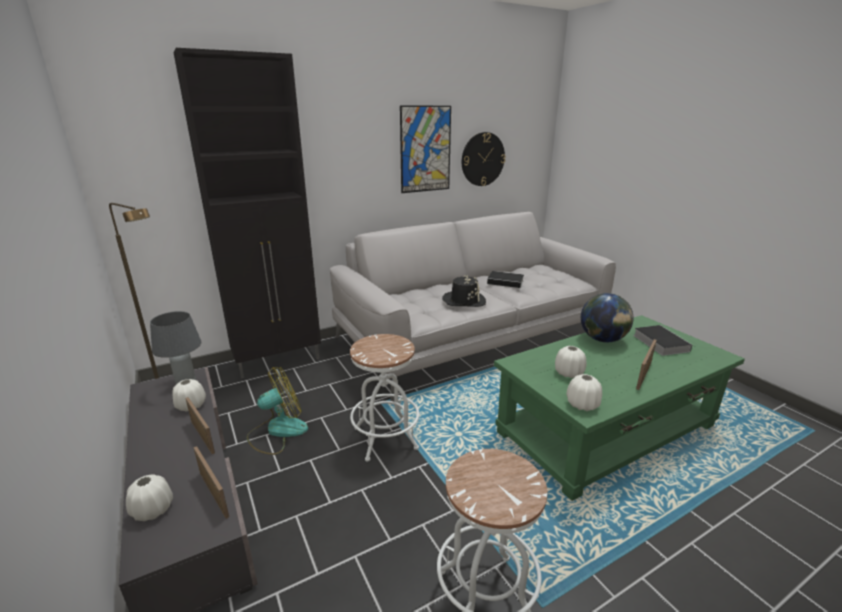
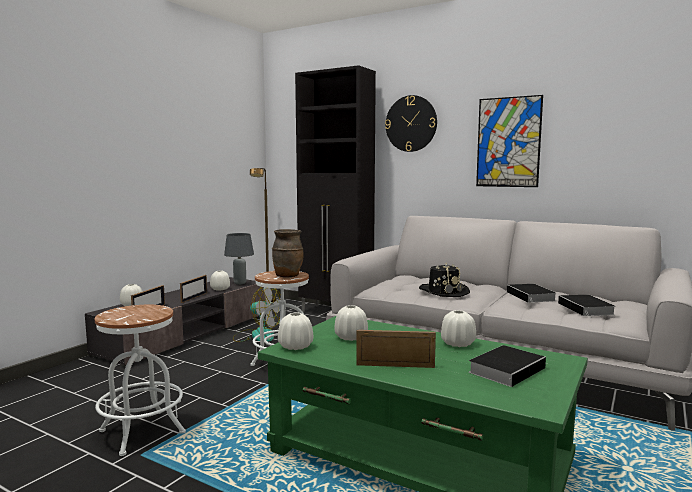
camera: 60 degrees right, 15 degrees down
wall clock [462,132,506,186] -> wall clock moved to [385,95,437,152]
globe [581,293,633,342] -> white vase [441,310,476,347]
none -> brown vase [272,229,304,278]
none -> book [558,295,616,318]

